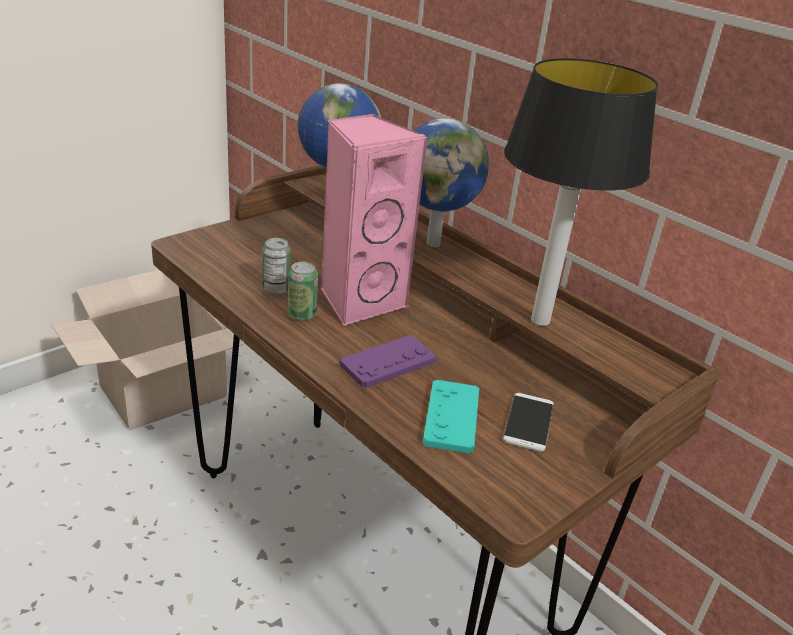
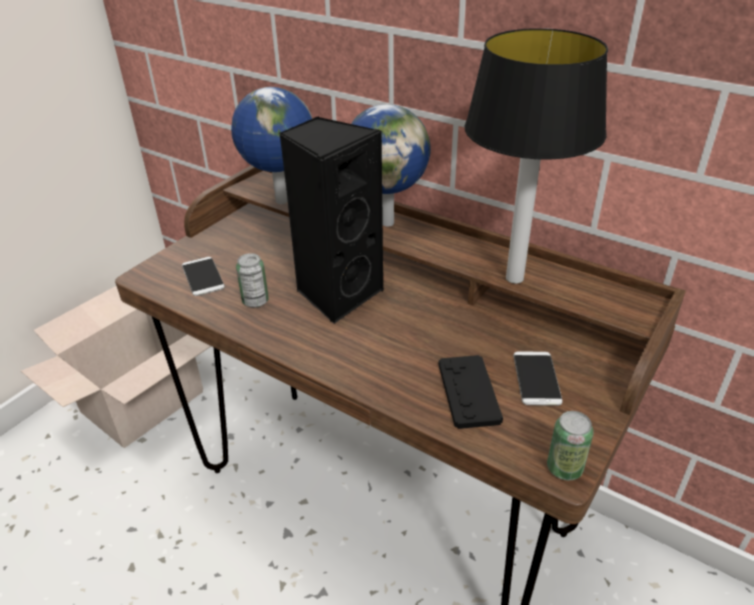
camera: 10 degrees left, 5 degrees up
can [288,262,318,321] -> can moved to [547,411,594,481]
pink speaker [321,114,428,326] -> black speaker [279,116,384,324]
purple game controller [340,335,436,388] -> none
turquoise game controller [423,380,479,454] -> black game controller [439,355,503,429]
none -> phone [182,257,225,296]

